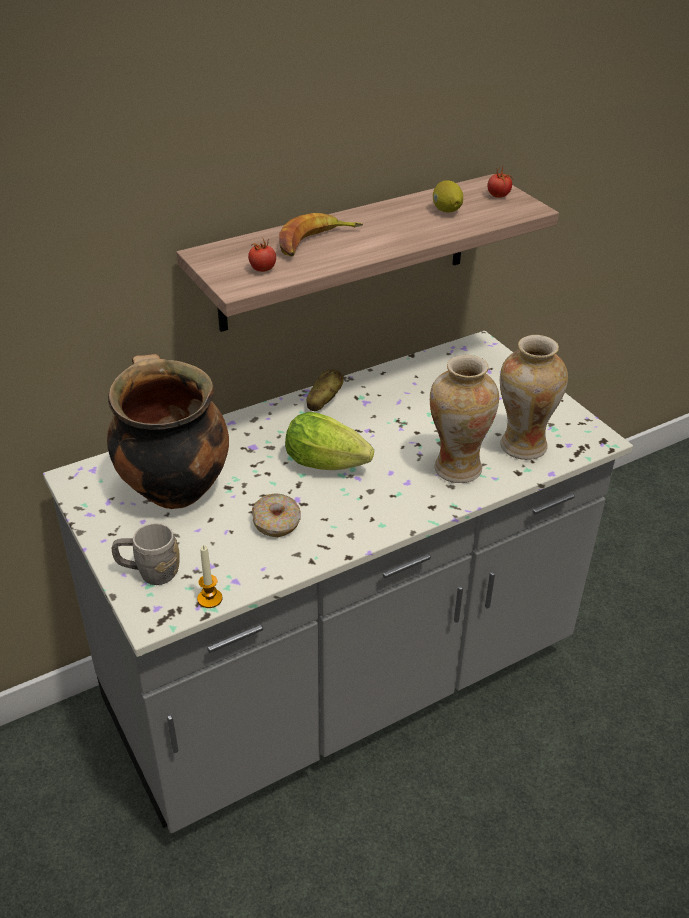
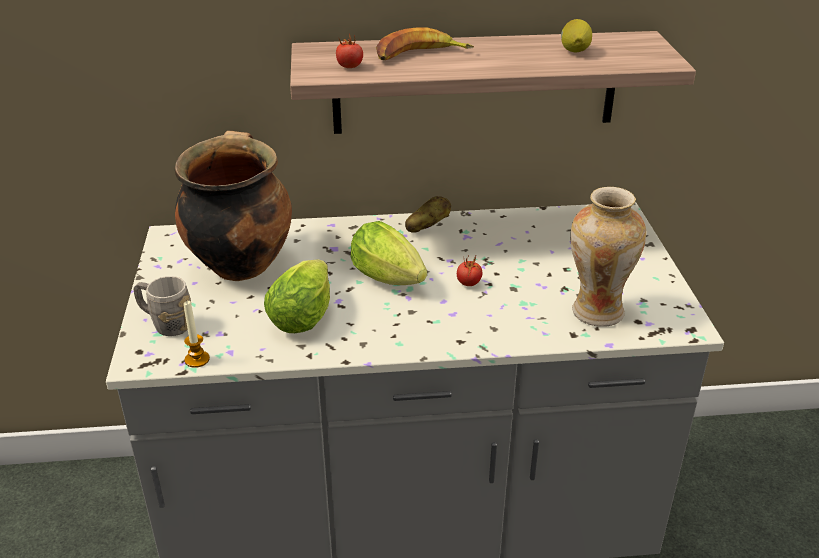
camera: 25 degrees right, 5 degrees down
donut [252,493,301,537] -> lettuce [264,260,330,333]
vase [430,355,499,483] -> none
tomato [488,167,513,198] -> tomato moved to [457,256,482,286]

